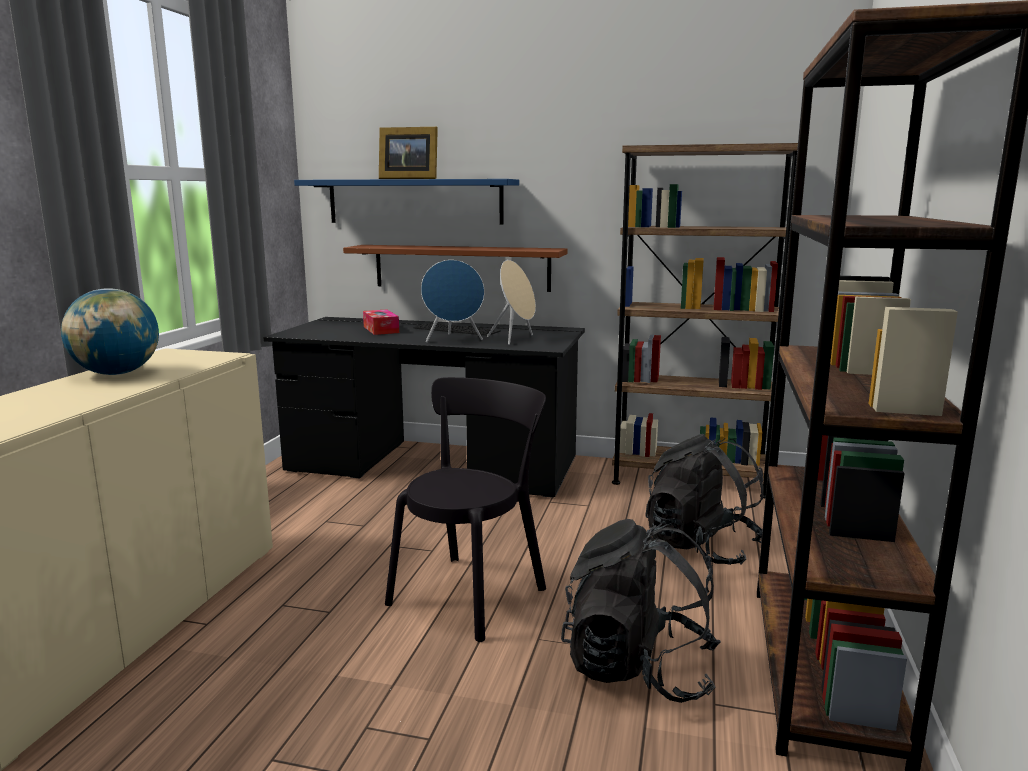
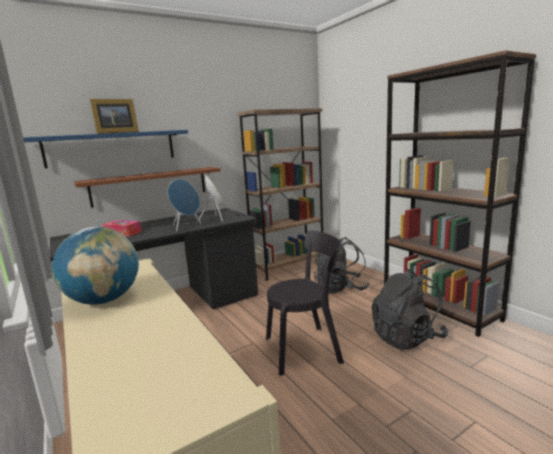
camera: 45 degrees left, 0 degrees up
black chair [385,377,546,642] -> black chair turned 90 degrees clockwise [266,231,344,376]

